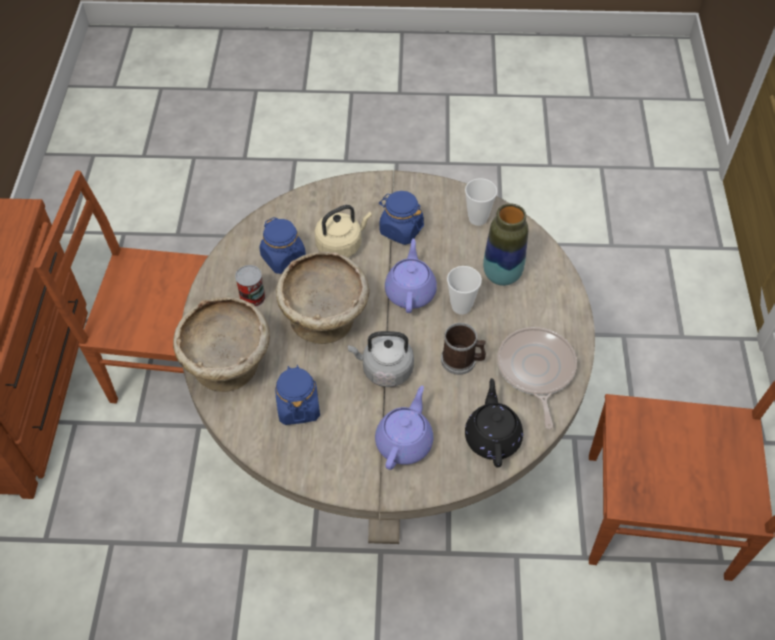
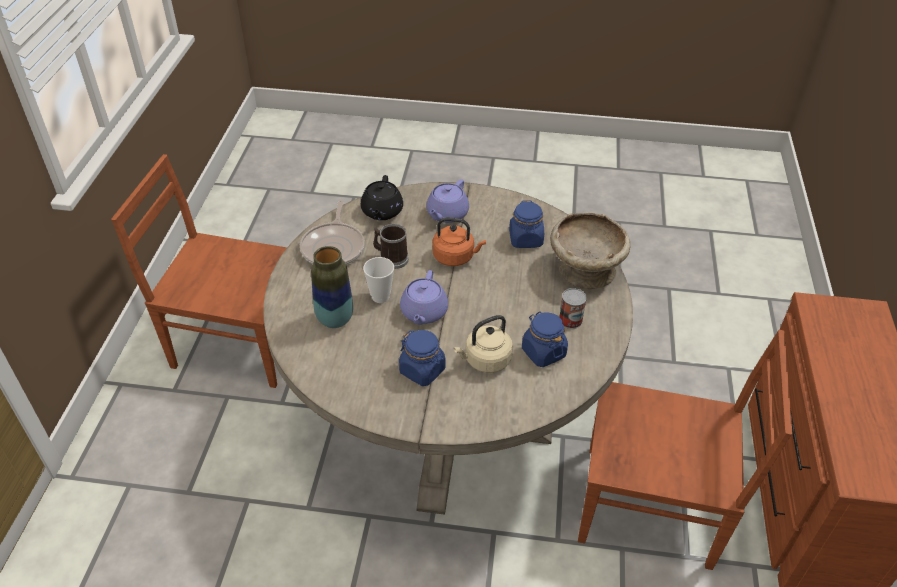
camera: 175 degrees left, 10 degrees down
beige bowl [276,252,370,344] -> none
grey kettle [348,331,414,387] -> orange kettle [433,217,486,266]
cup [465,178,497,226] -> none

